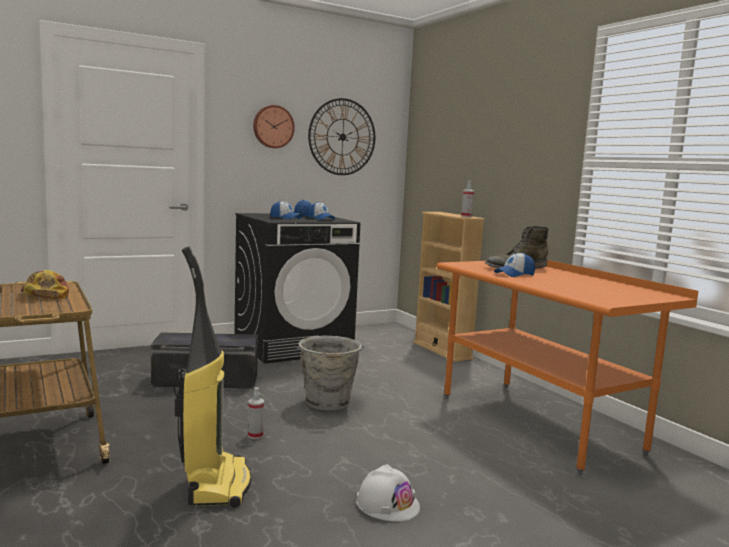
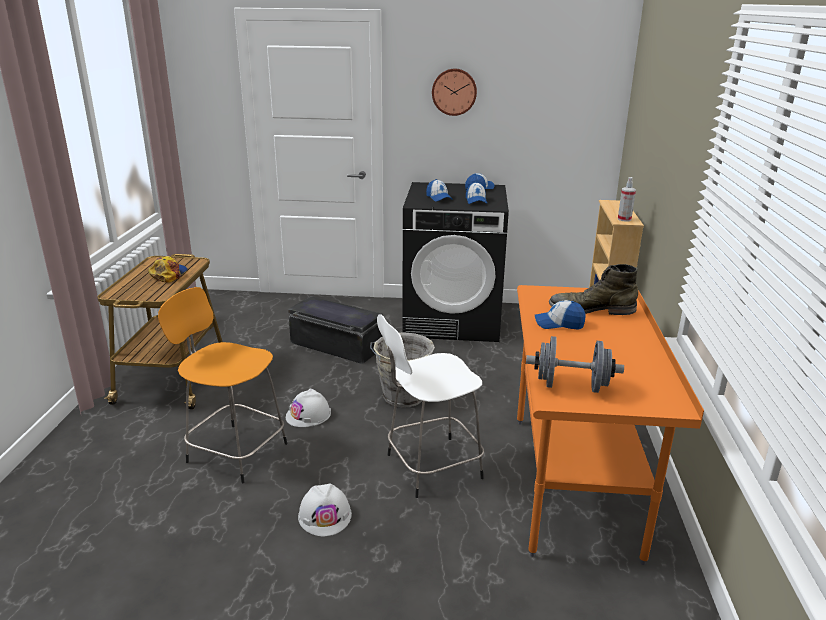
camera: 35 degrees right, 15 degrees up
vacuum cleaner [174,246,251,508] -> orange stool [158,287,287,483]
spray bottle [248,387,264,439] -> white hard hat [286,389,331,427]
wall clock [308,98,375,175] -> none
none -> white stool [377,315,484,498]
none -> grey dumbbell [526,336,624,393]

